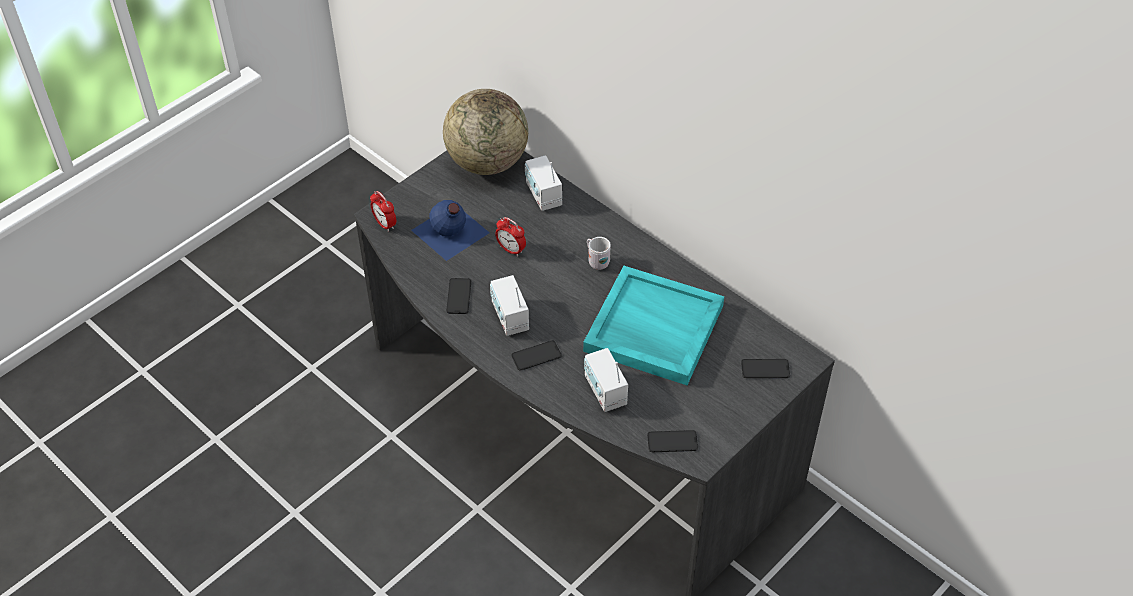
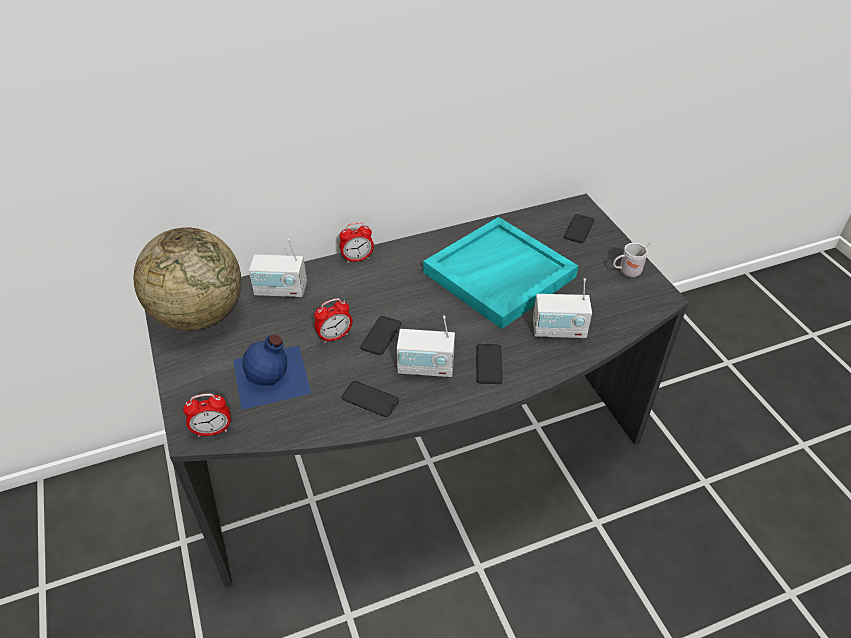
camera: 65 degrees left, 5 degrees down
white mug [587,237,611,270] -> white mug moved to [613,242,651,277]
phone [647,430,698,452] -> phone moved to [360,316,401,355]
none -> alarm clock [339,222,374,263]

